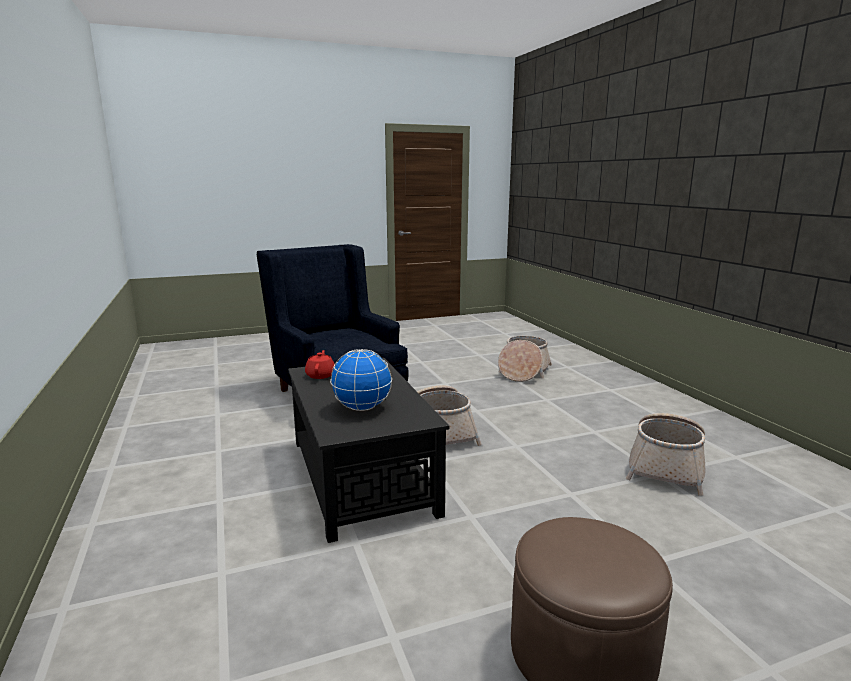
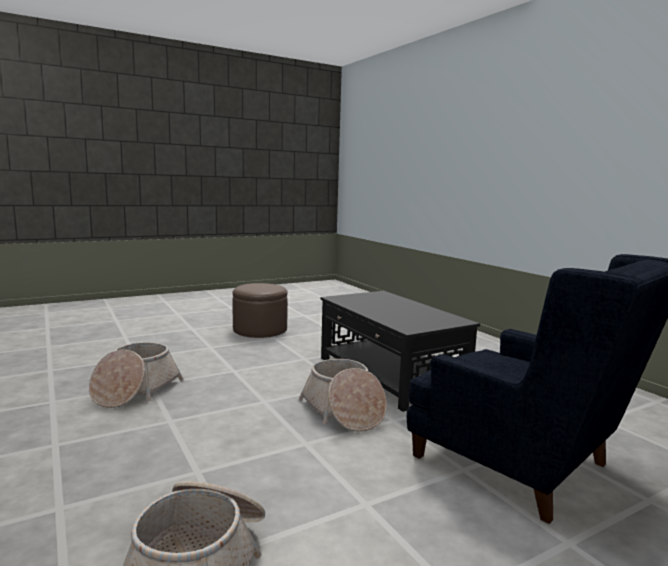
camera: 170 degrees right, 5 degrees down
red teapot [305,350,335,379] -> none
globe [330,349,392,411] -> none

